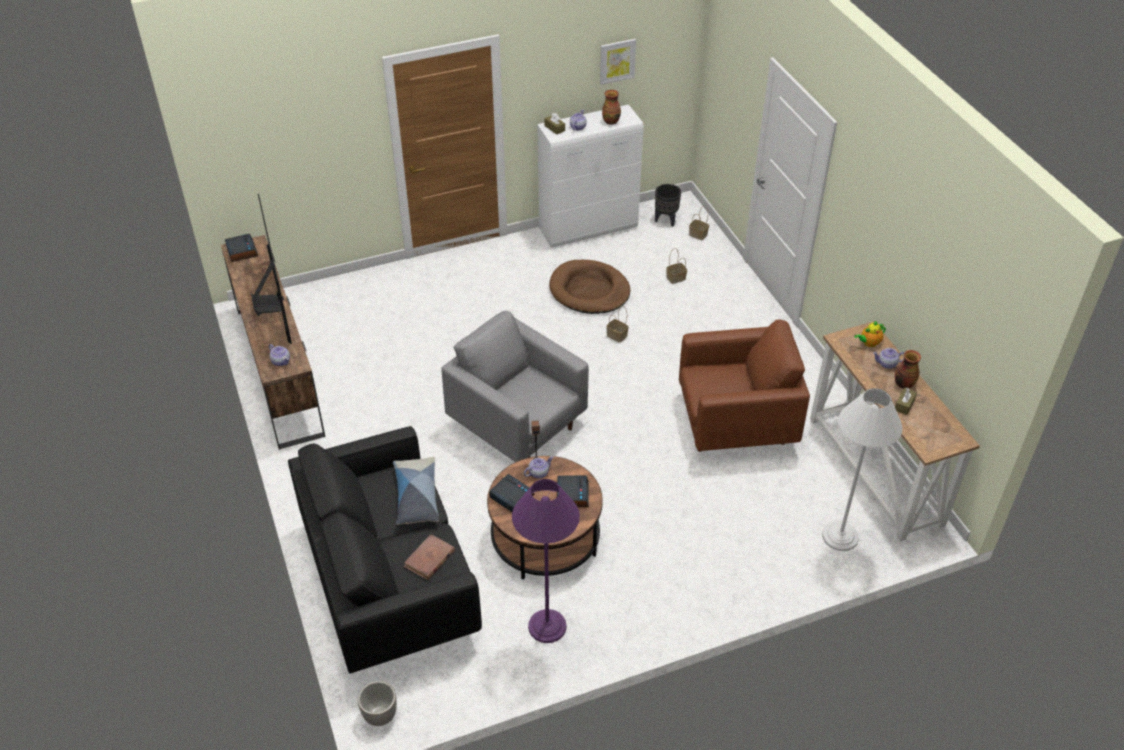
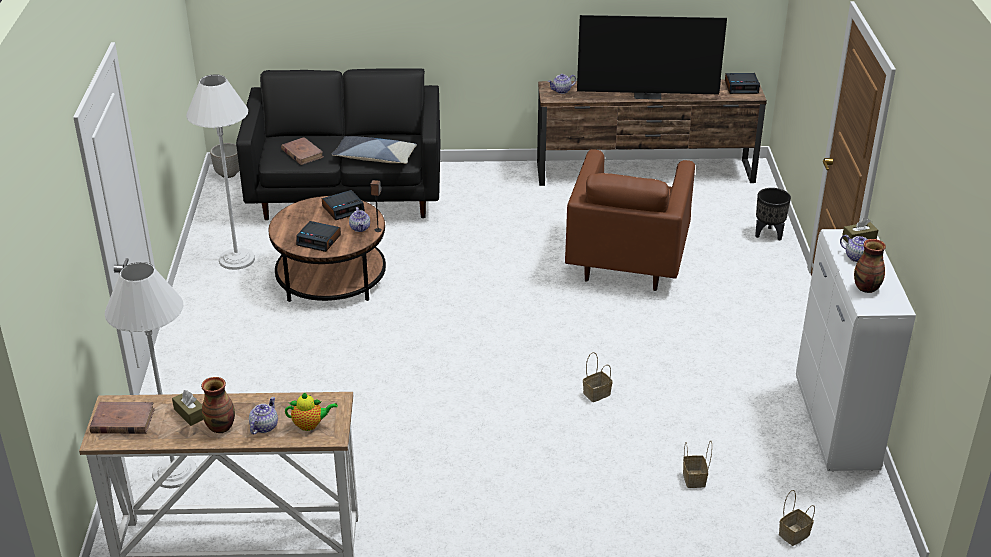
camera: 110 degrees right, 10 degrees down
grey armchair [441,311,589,462] -> none
purple floor lamp [512,479,580,643] -> white floor lamp [186,74,255,270]
brown dog bed [549,260,630,314] -> none
picture [600,39,636,85] -> none
black planter [655,184,681,227] -> black planter moved to [755,188,791,241]
brown armchair [679,319,810,452] -> brown armchair moved to [565,149,695,291]
teapot [854,321,886,347] -> teapot turned 90 degrees clockwise [285,393,338,431]
none -> brown book [90,402,155,434]

